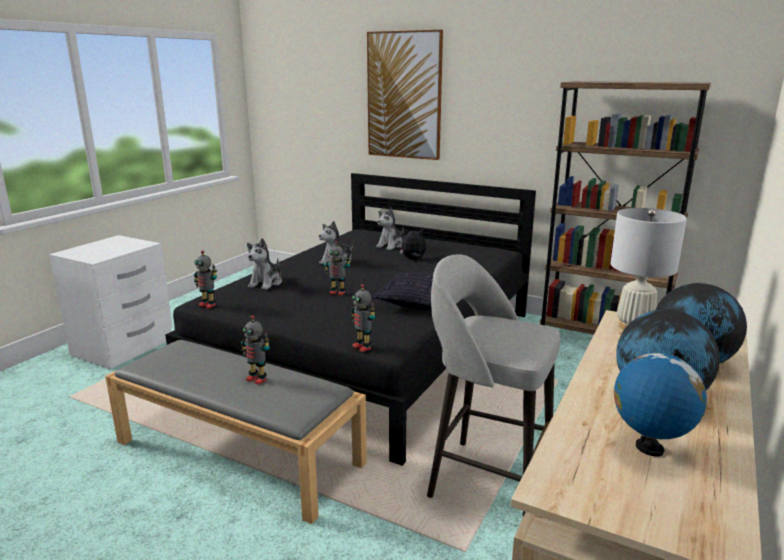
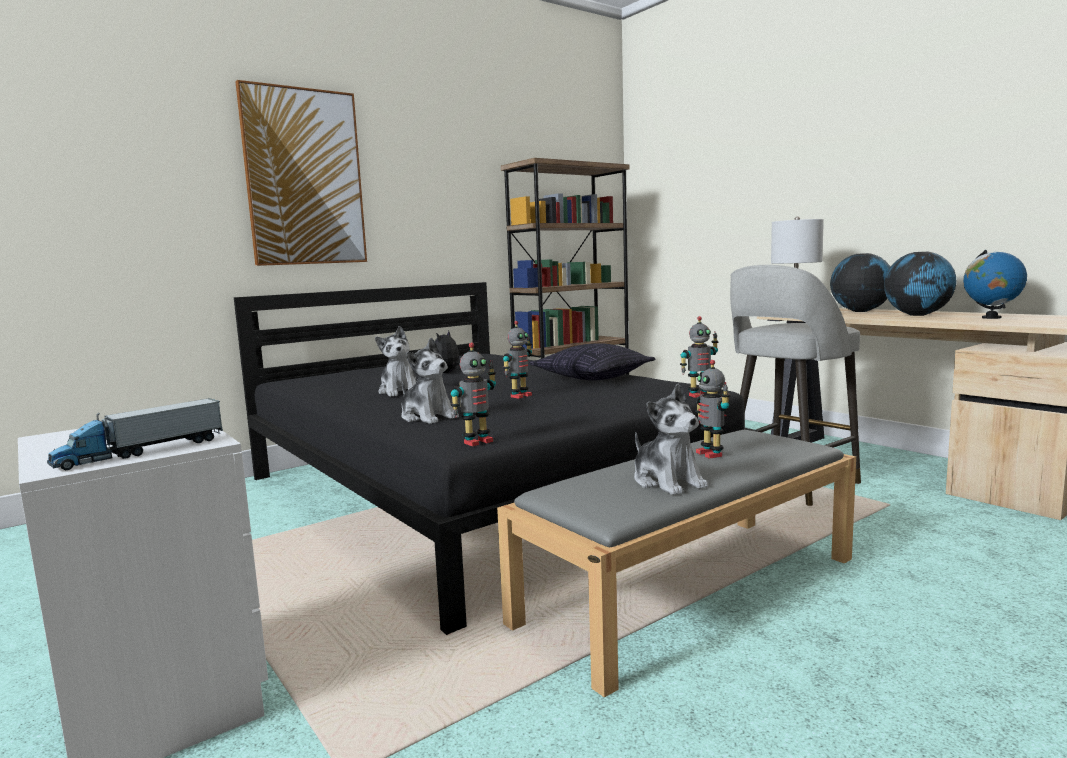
camera: 65 degrees left, 10 degrees down
toy robot [241,315,270,385] -> toy robot turned 105 degrees clockwise [695,360,731,459]
plush toy [376,208,404,250] -> plush toy moved to [634,383,708,495]
none -> toy truck [47,398,223,470]

